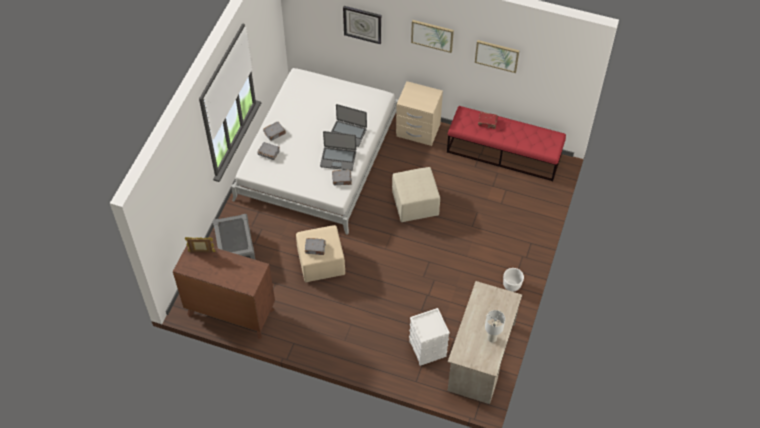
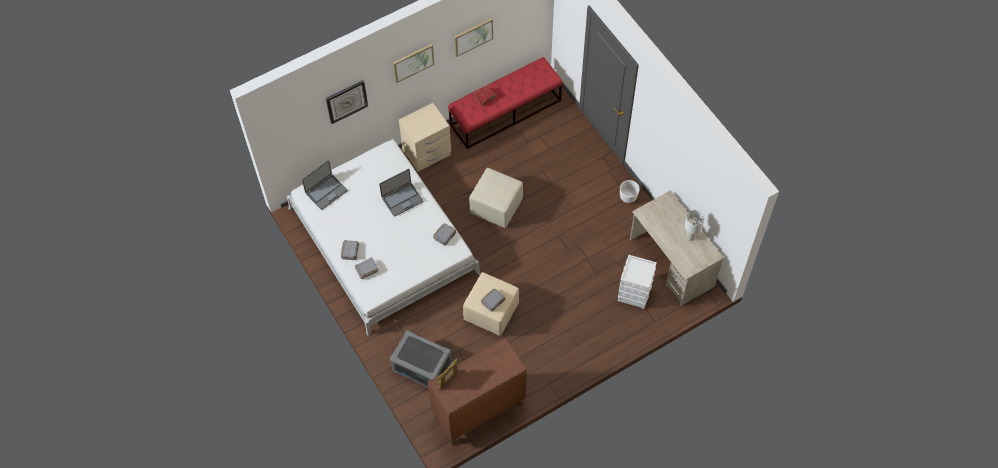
camera: 50 degrees left, 5 degrees up
laptop [320,131,356,171] -> laptop moved to [302,160,348,210]

